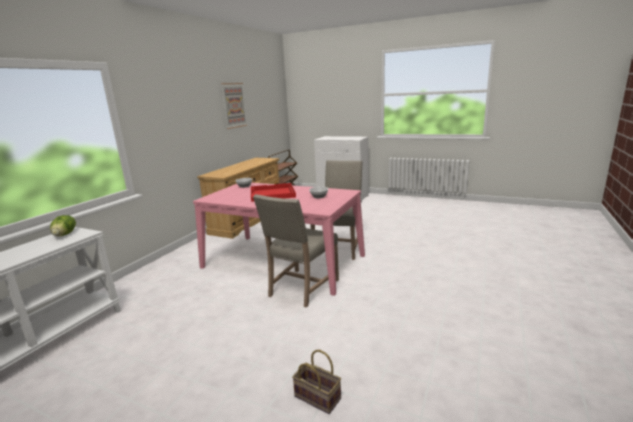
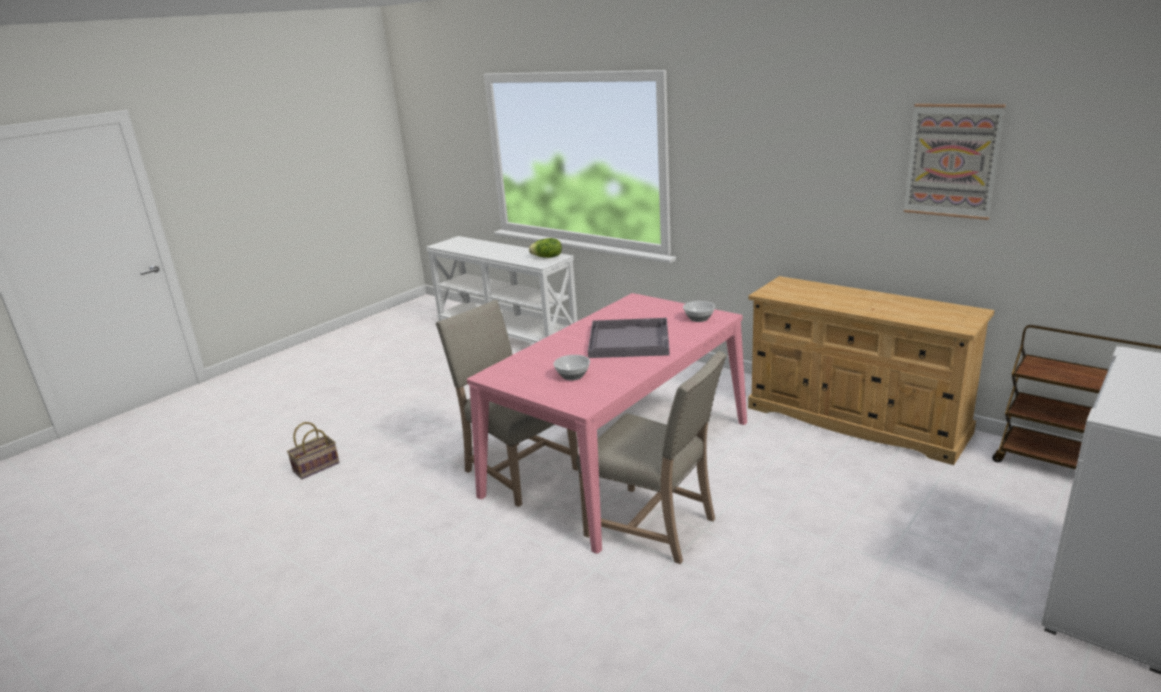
camera: 105 degrees right, 5 degrees up
red tray [251,183,296,202] -> grey tray [588,318,669,358]

